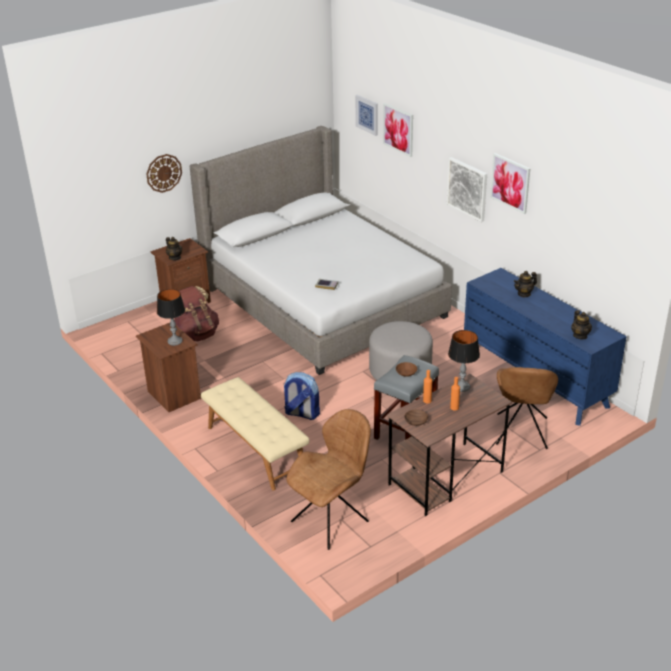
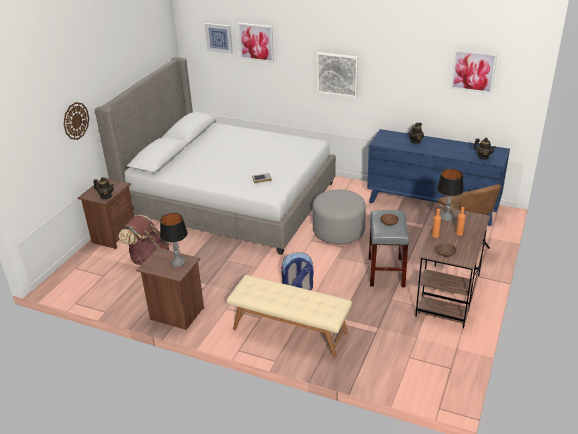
camera: 30 degrees left, 0 degrees up
brown chair [286,409,371,550] -> none
picture [490,153,530,214] -> picture moved to [451,49,497,94]

